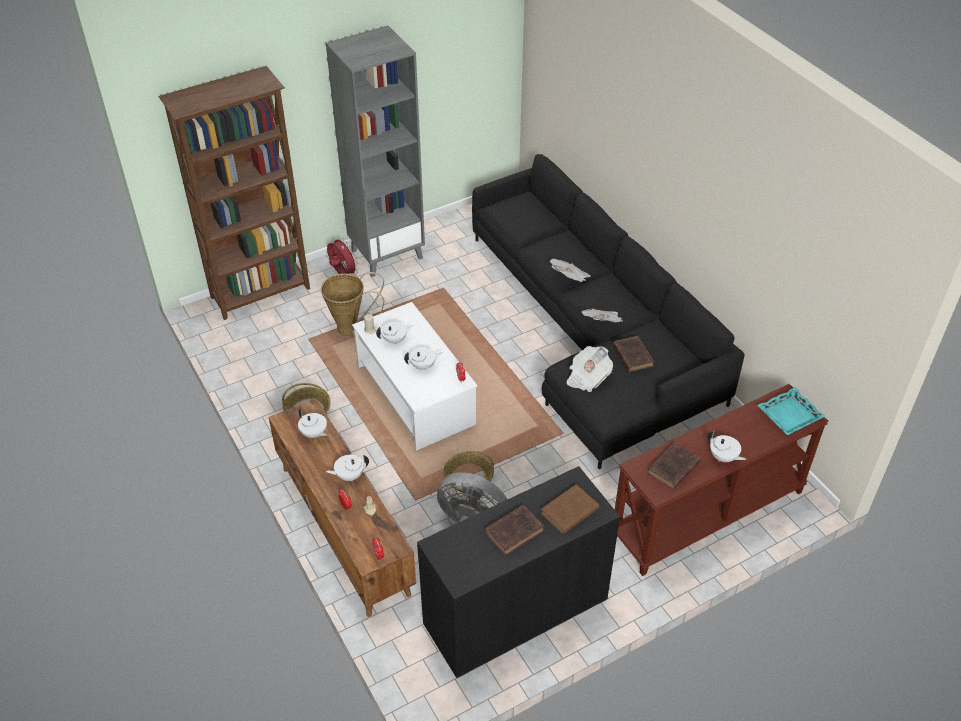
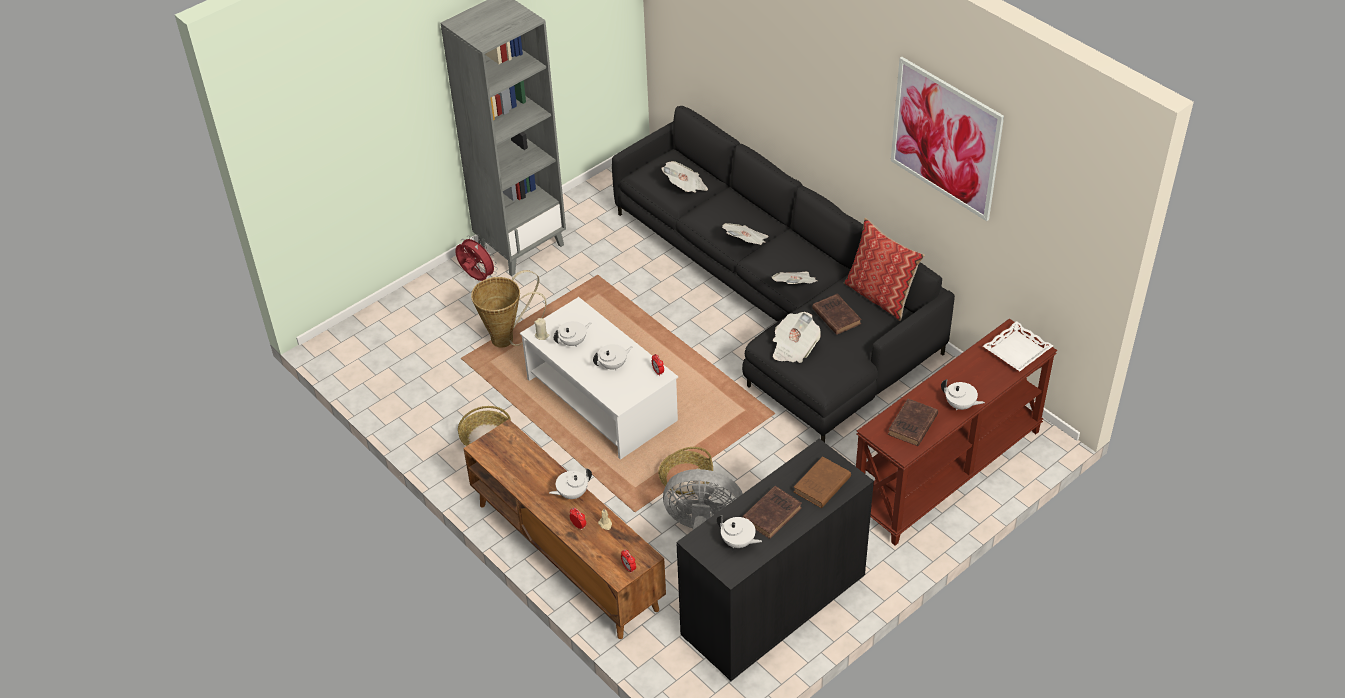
camera: 10 degrees left, 0 degrees up
brown bookcase [158,66,310,320] -> none
white teapot [298,408,327,438] -> white teapot moved to [717,515,762,548]
turquoise tray [757,387,825,435] -> white tray [983,321,1053,371]
none -> newspaper [661,161,708,193]
none -> pillow [844,218,925,321]
none -> picture [891,57,1004,221]

